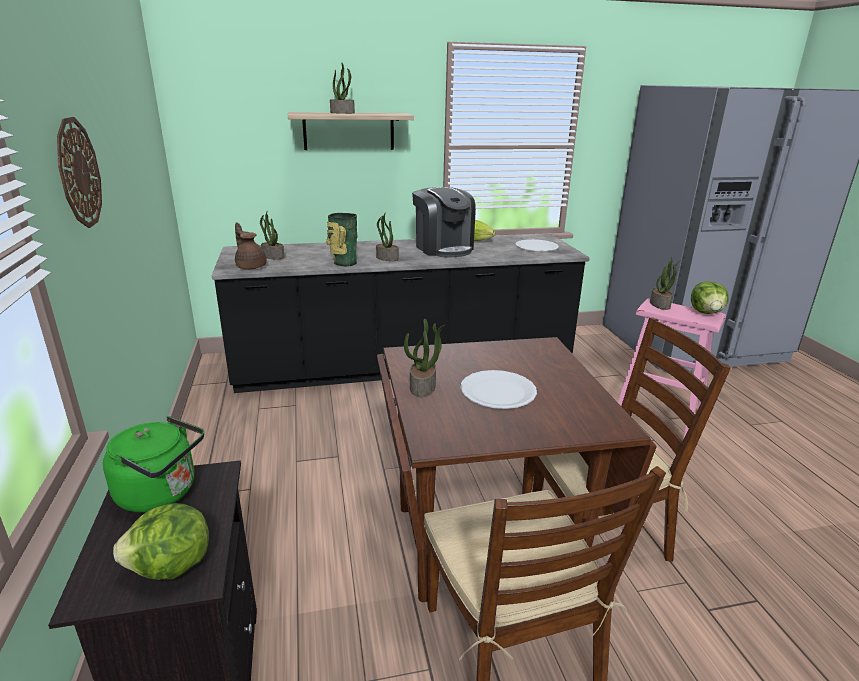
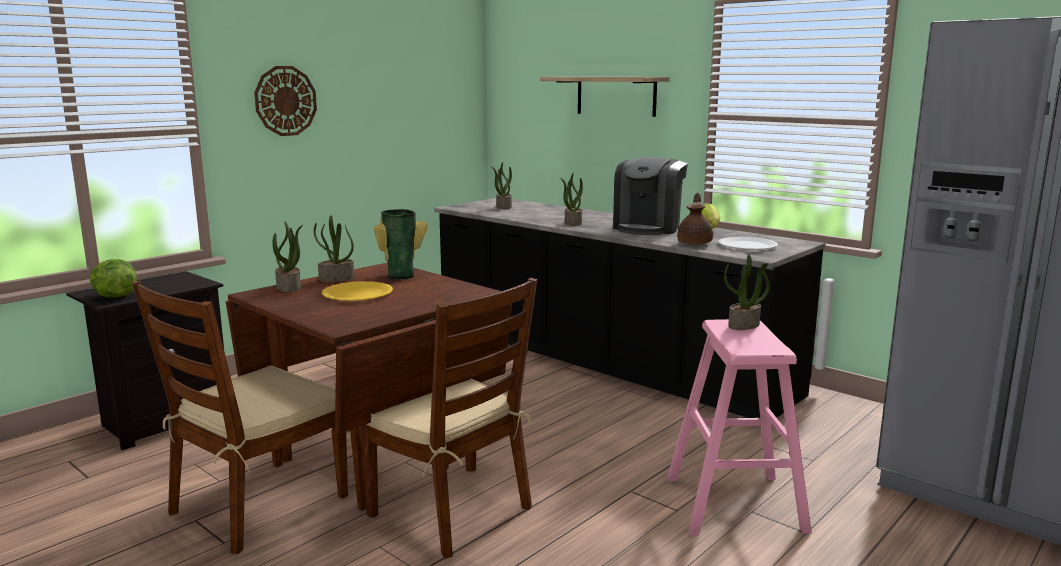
camera: 55 degrees right, 10 degrees down
green kettle [103,416,204,513] -> none
brown teapot [235,223,267,269] -> brown teapot moved to [677,193,713,245]
vase [326,213,357,267] -> vase moved to [374,209,428,279]
potted plant [330,63,355,114] -> potted plant moved to [272,221,303,292]
white plate [461,370,537,409] -> yellow plate [322,281,393,301]
lettuce [691,282,728,314] -> none

